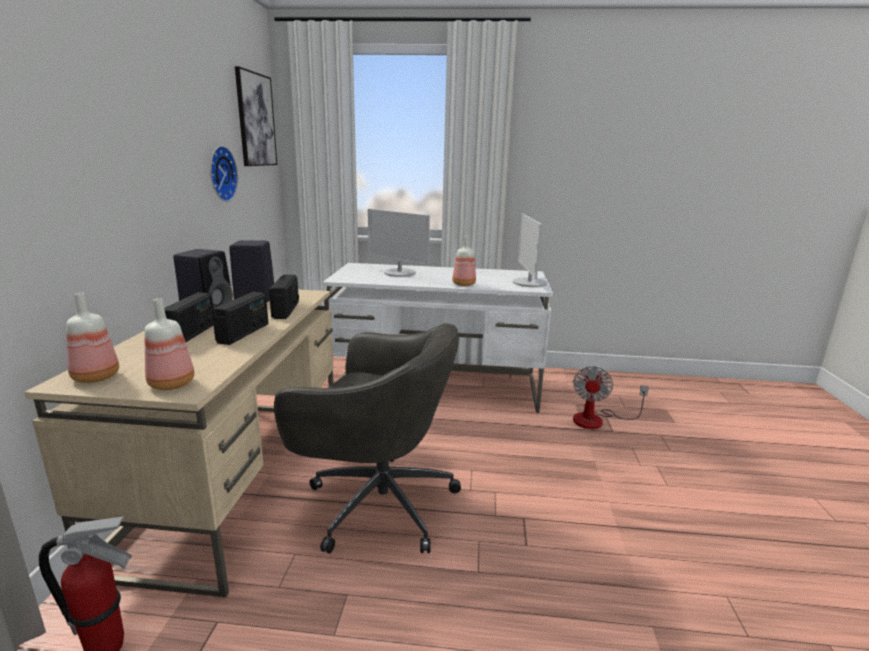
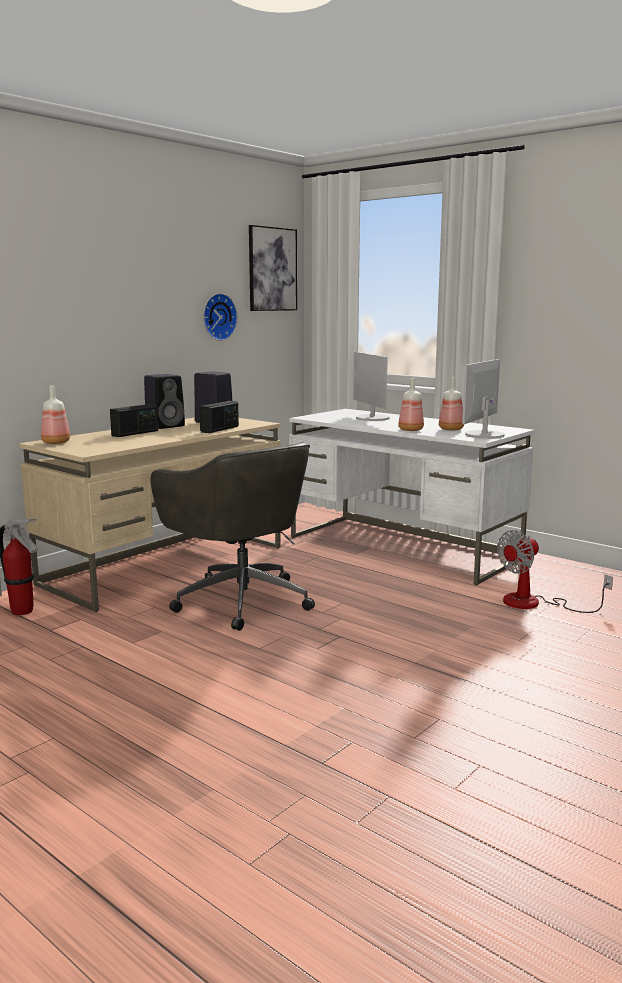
camera: 35 degrees right, 5 degrees down
bottle [144,298,195,390] -> bottle moved to [439,378,464,430]
radio [212,292,268,345] -> none

